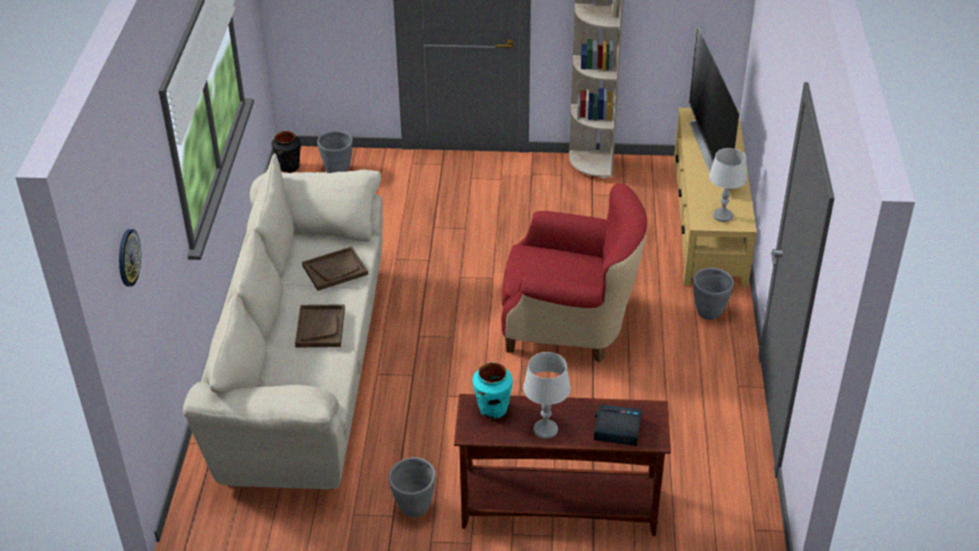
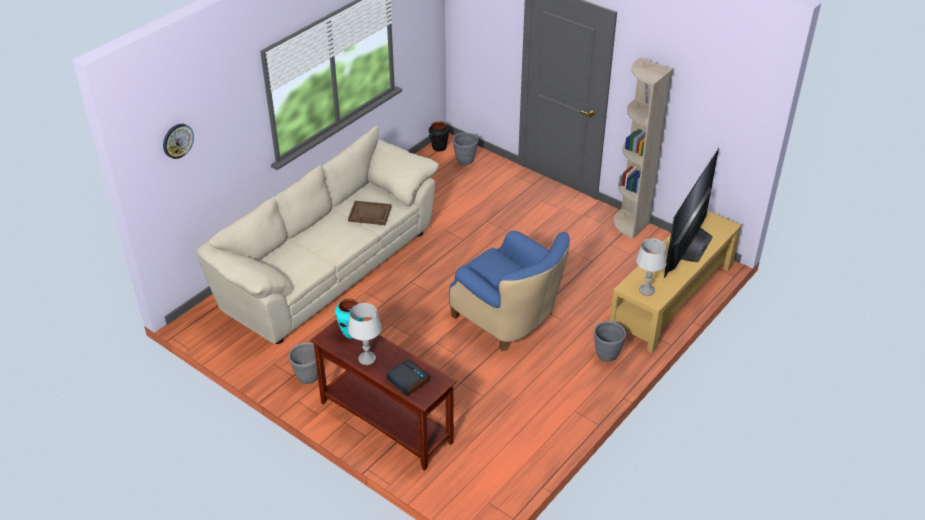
camera: 35 degrees right, 0 degrees up
brown tray [295,304,345,347] -> none
red armchair [501,183,647,363] -> blue armchair [449,231,570,351]

